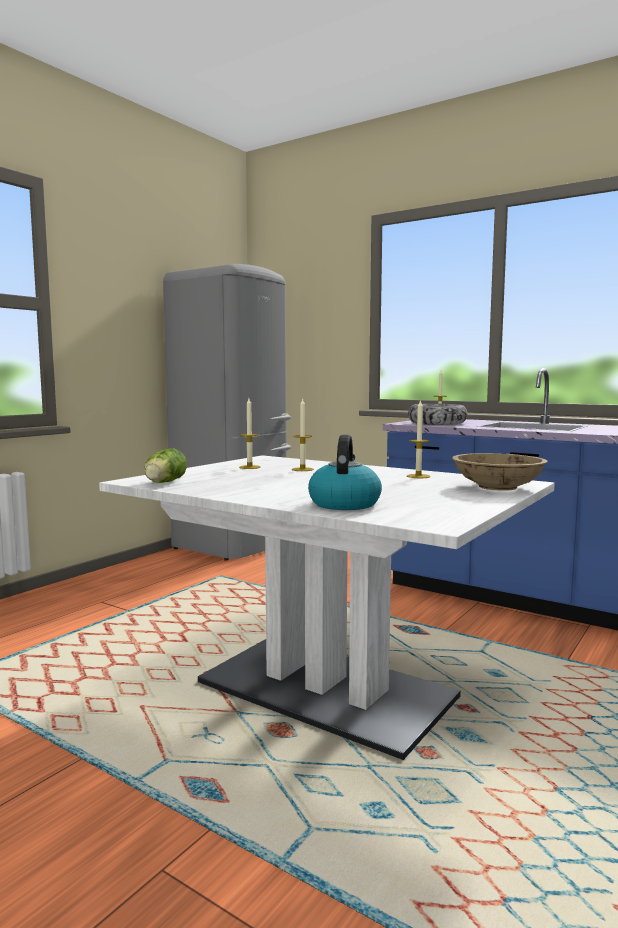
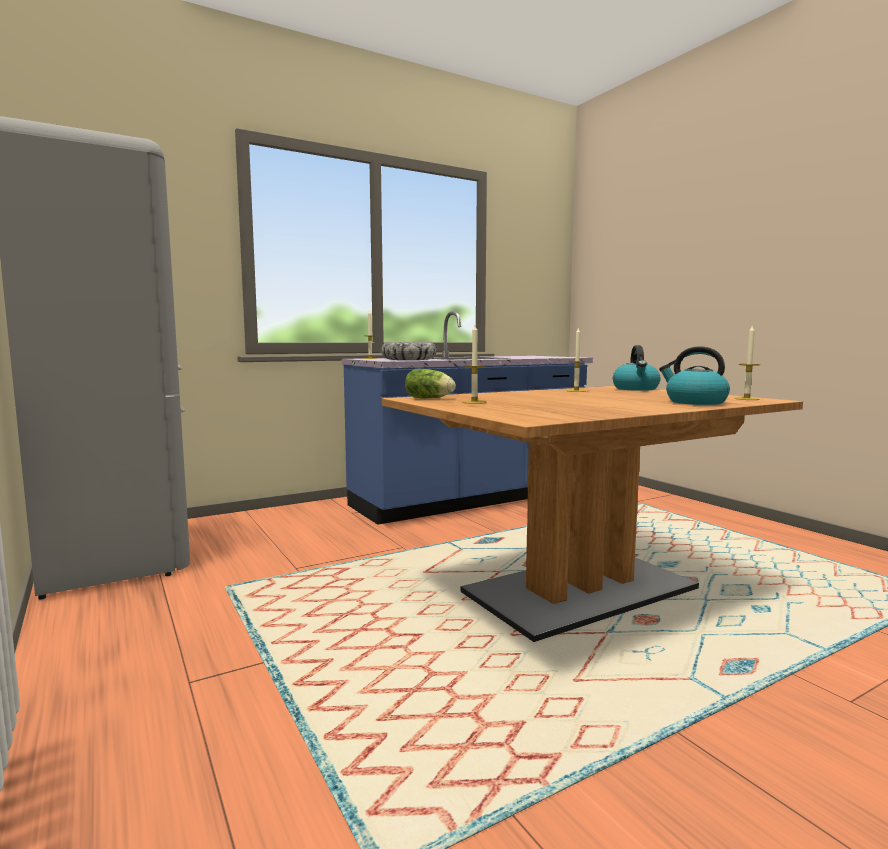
camera: 65 degrees left, 0 degrees up
white dining table [99,455,555,760] -> brown dining table [382,386,803,642]
lettuce [144,448,187,483] -> lettuce moved to [405,369,456,398]
candle [292,399,314,471] -> candle moved to [734,326,760,400]
beige bowl [452,453,547,491] -> kettle [613,345,661,391]

